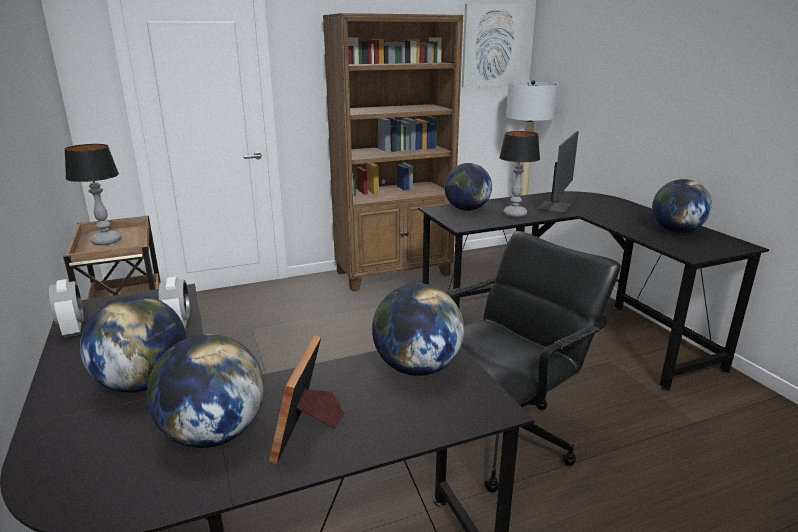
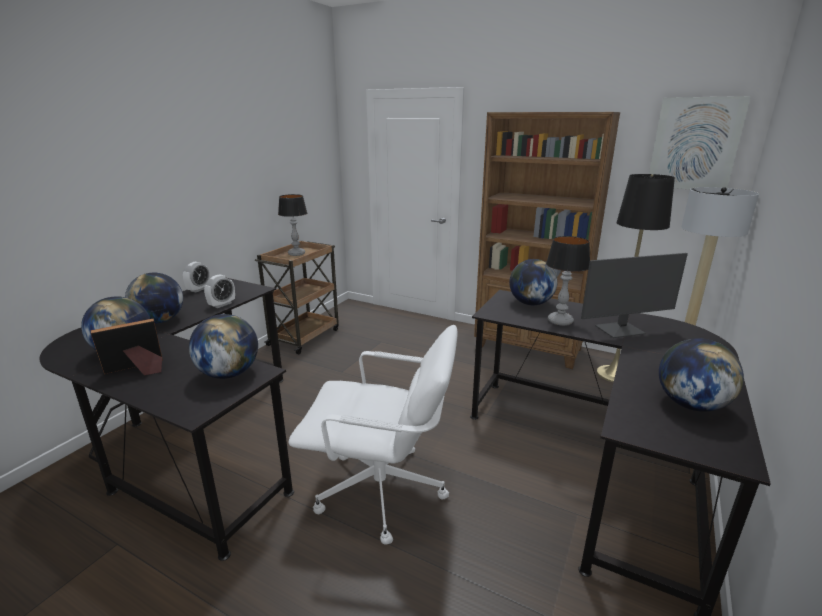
camera: 50 degrees right, 0 degrees up
black office chair [445,231,621,493] -> white office chair [288,325,458,545]
none -> black floor lamp [596,174,675,382]

